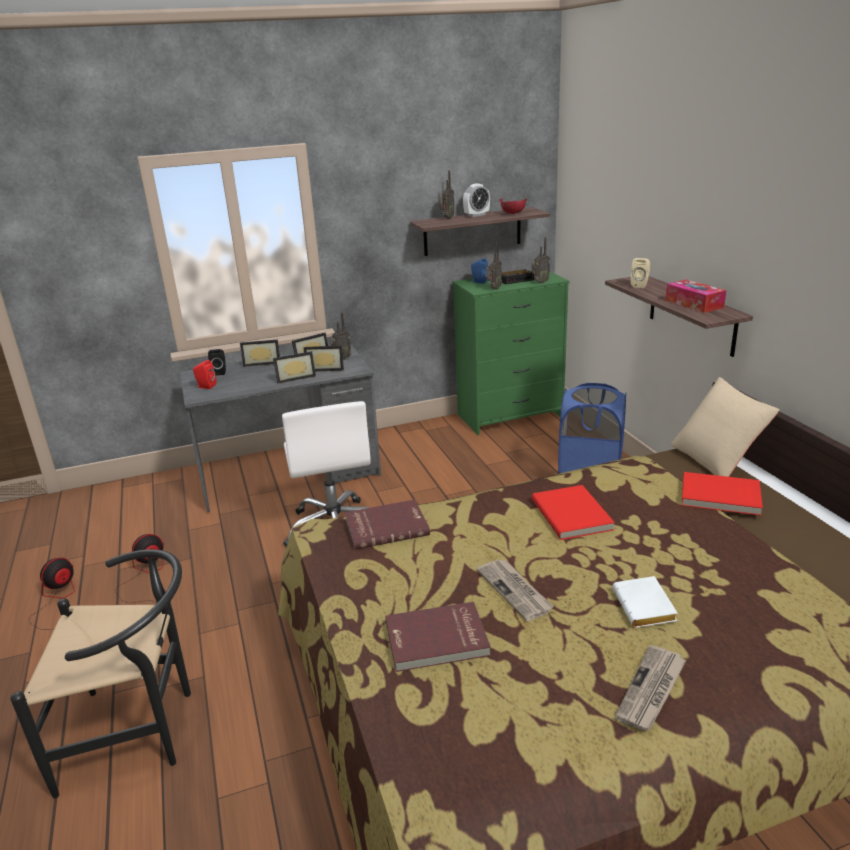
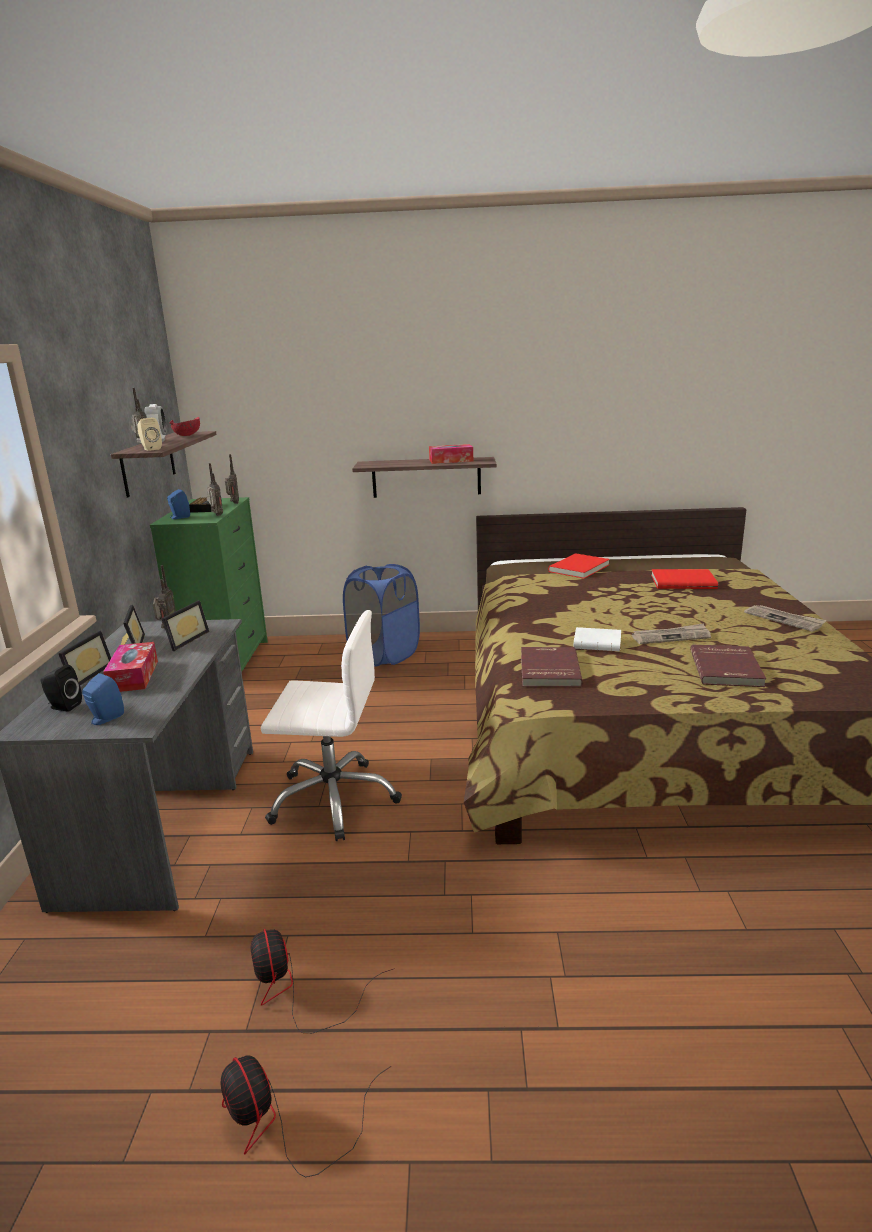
camera: 70 degrees left, 5 degrees down
black chair [10,549,191,798] -> none
red speaker [193,360,216,389] -> blue speaker [82,673,124,725]
picture frame [273,351,316,383] -> none
red book [532,485,615,540] -> red book moved to [651,569,718,589]
white book [612,576,678,628] -> white book moved to [573,627,621,651]
beige speaker [630,258,650,288] -> beige speaker moved to [137,418,162,451]
beige pillow [671,377,779,477] -> none
none -> tissue box [103,642,158,692]

